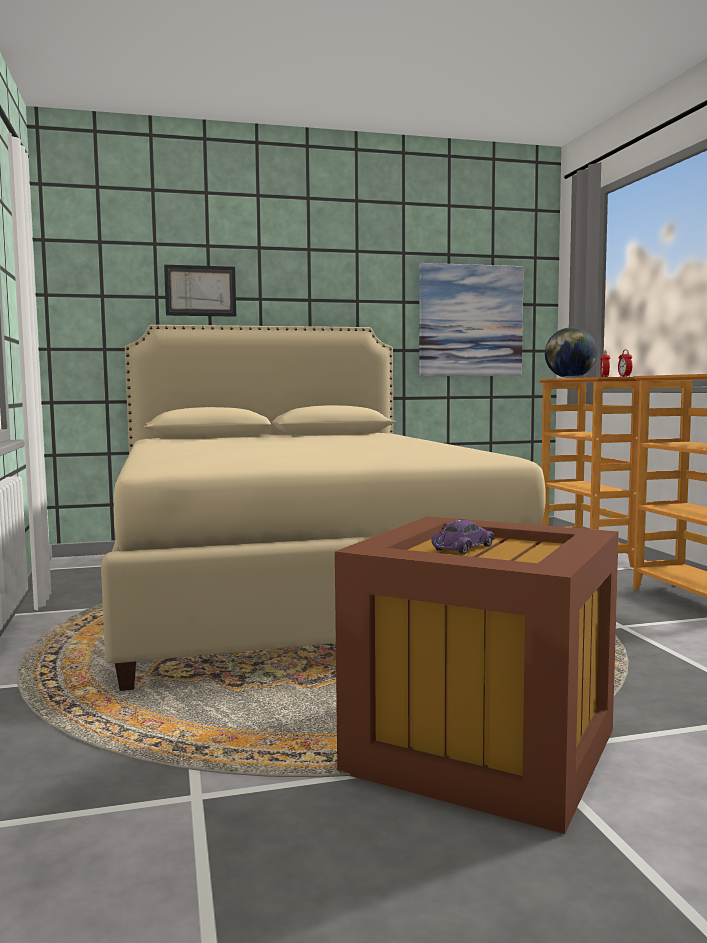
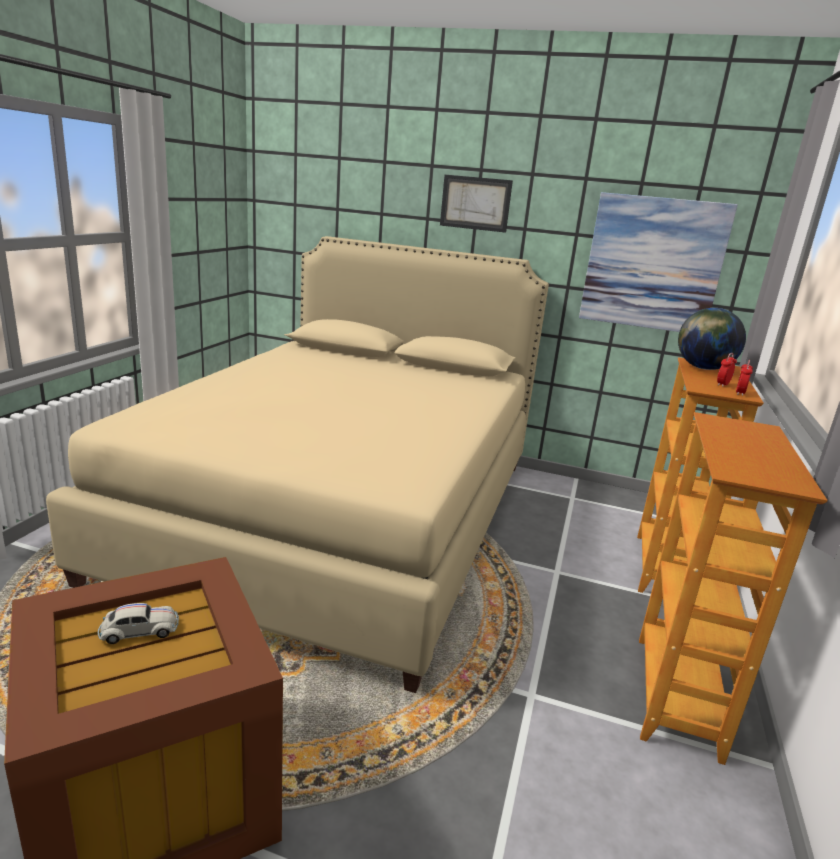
camera: 30 degrees right, 15 degrees up
picture [164,265,236,317] -> picture moved to [440,175,513,233]
purple toy car [431,520,495,554] -> white toy car [98,603,179,644]

